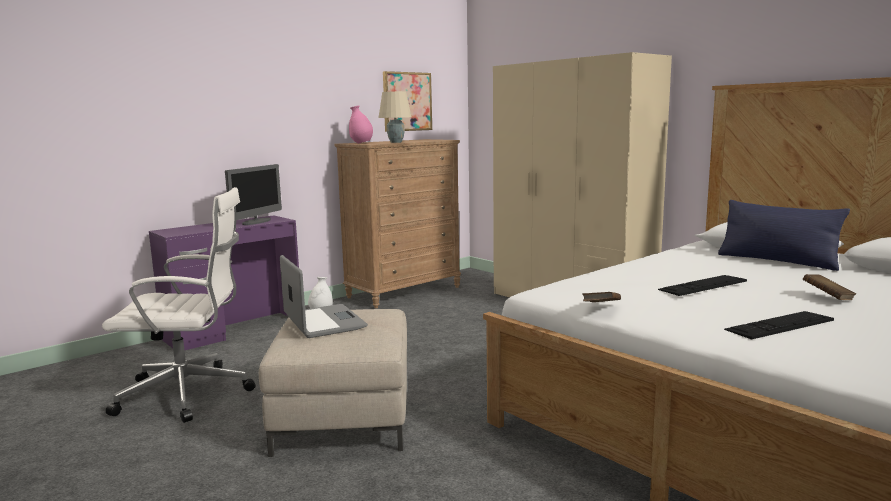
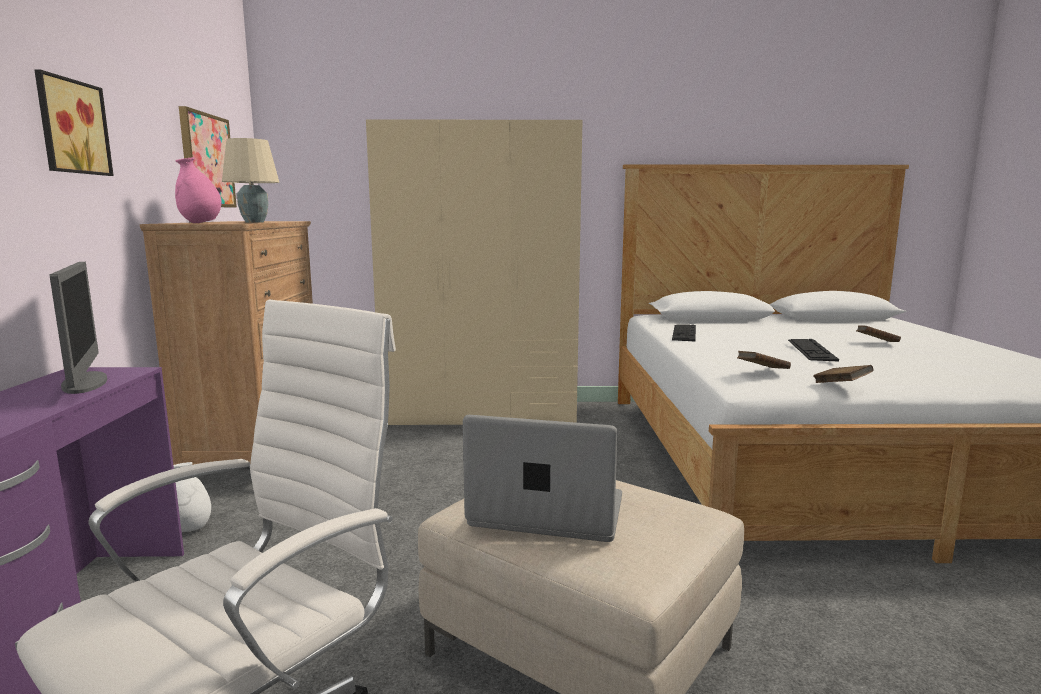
camera: 50 degrees left, 0 degrees up
blue pillow [718,200,850,271] -> none
keyboard [724,311,834,340] -> keyboard moved to [672,324,696,341]
none -> picture [34,69,114,176]
none -> brown book [737,351,791,369]

